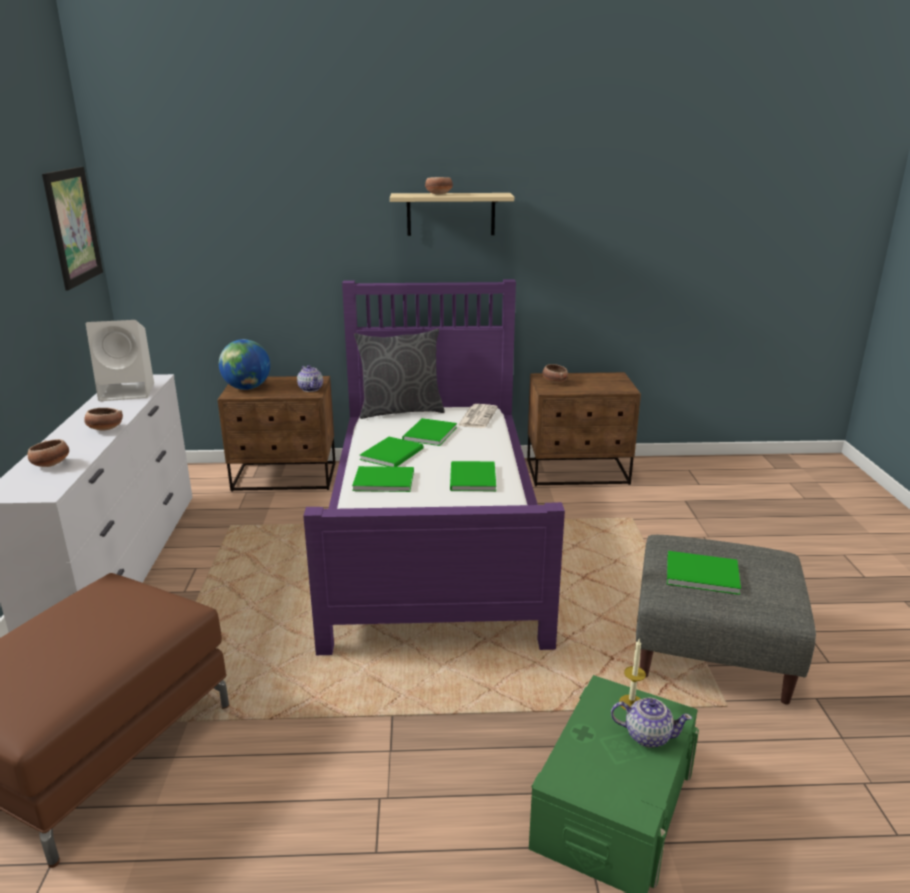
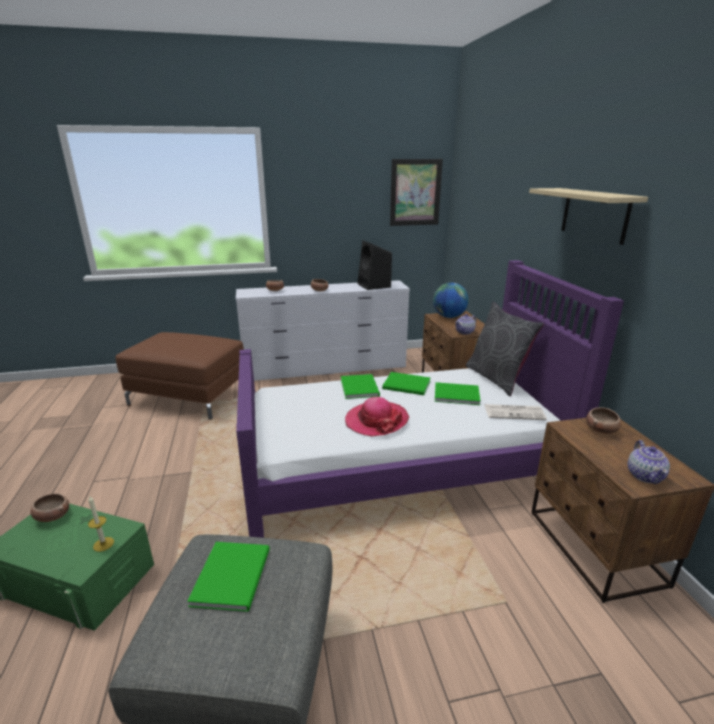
camera: 80 degrees right, 0 degrees up
white speaker [86,320,154,401] -> black speaker [357,240,392,290]
bowl [425,177,453,195] -> bowl moved to [30,493,69,522]
green book [450,461,496,491] -> hat [345,397,409,437]
teapot [611,697,692,748] -> teapot moved to [627,440,670,484]

